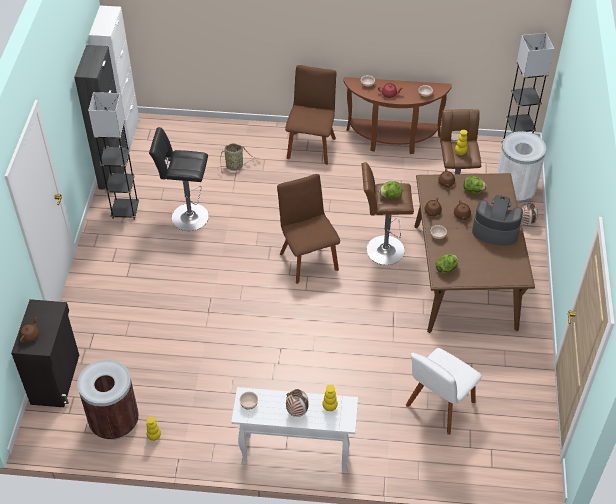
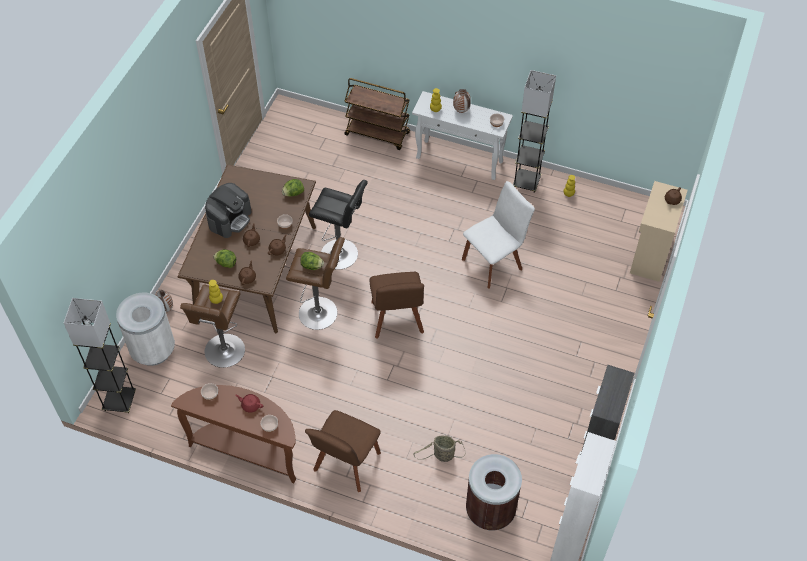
camera: 165 degrees left, 5 degrees up
black cabinet [11,299,79,407] -> beige cabinet [630,181,688,282]
brown trash can [77,359,139,440] -> brown trash can moved to [466,454,522,531]
grey floor lamp [88,92,139,220] -> grey floor lamp moved to [513,70,556,193]
black stool [149,127,209,231] -> black stool moved to [309,180,368,270]
white chair [406,348,482,434] -> white chair moved to [462,181,535,288]
coffee machine [472,195,523,245] -> coffee machine turned 90 degrees counterclockwise [205,183,251,238]
none -> brown cart [344,78,410,150]

